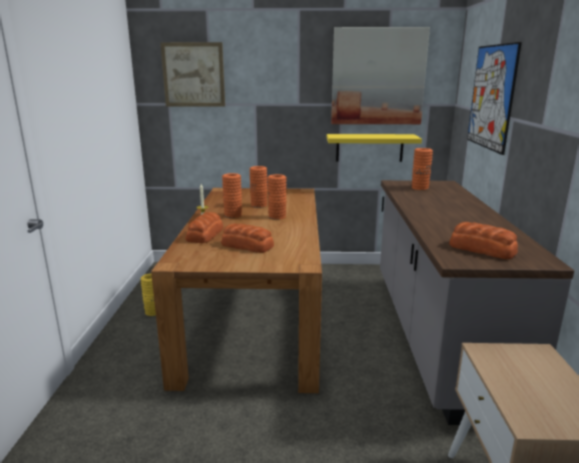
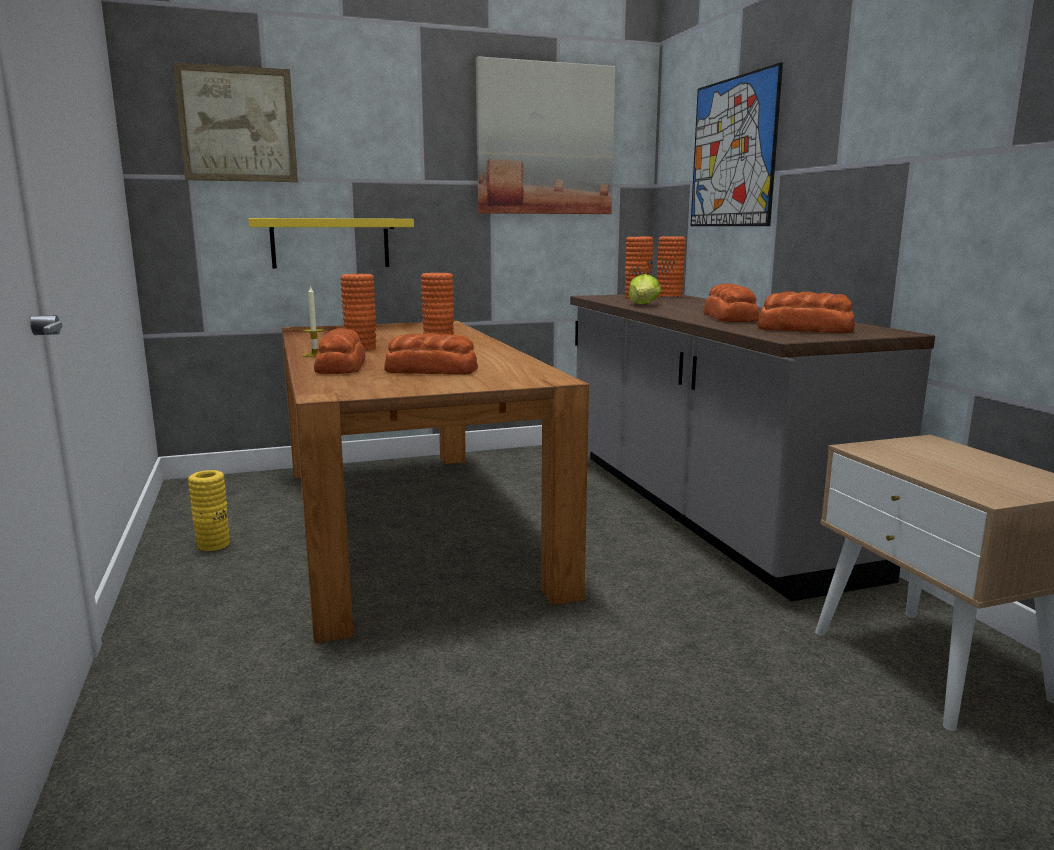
camera: 20 degrees left, 5 degrees down
orange vase [250,166,267,208] -> orange vase moved to [657,237,685,298]
yellow shelf [327,134,422,162] -> yellow shelf moved to [248,218,414,269]
none -> lettuce [628,274,661,304]
none -> bread [703,283,759,322]

